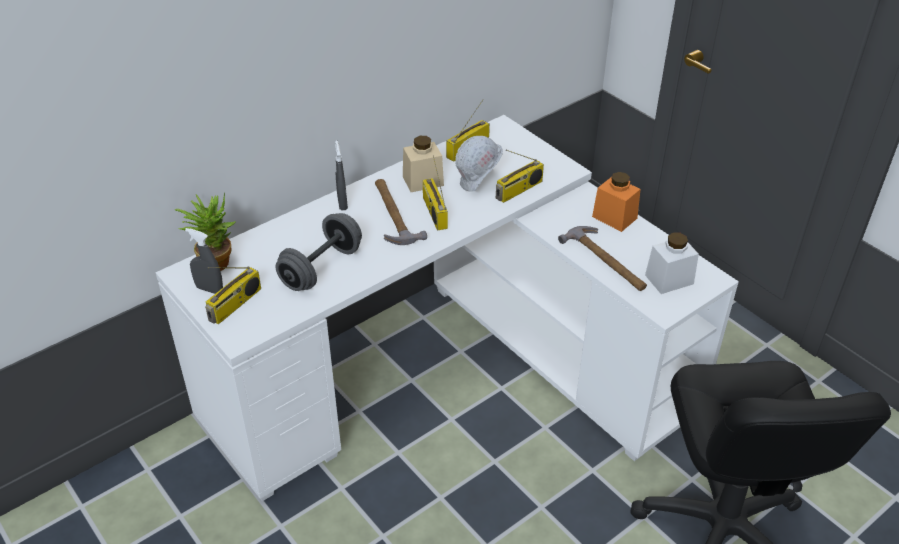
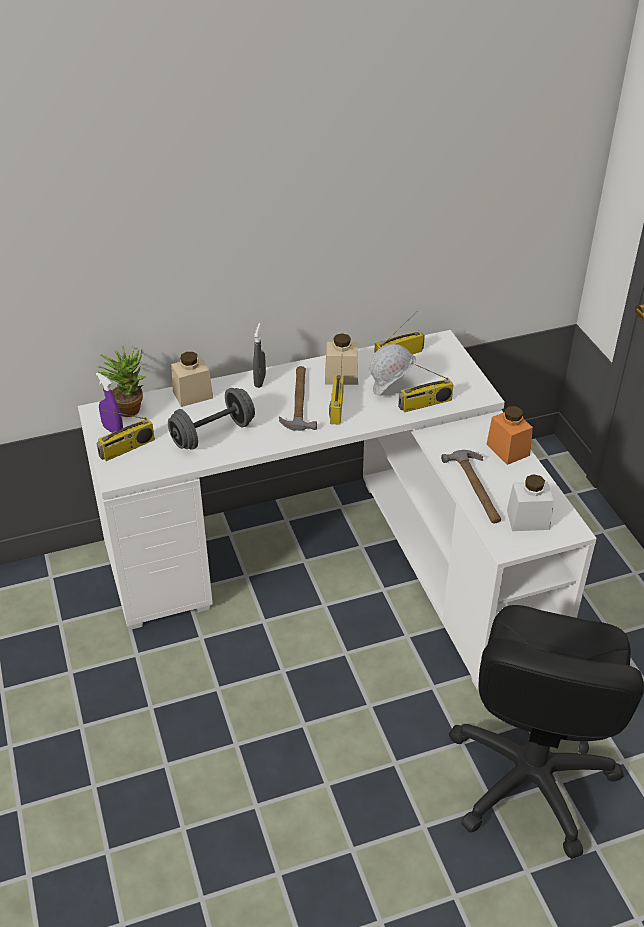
camera: 20 degrees right, 0 degrees up
grey spray bottle [185,228,223,294] -> purple spray bottle [96,372,123,433]
none -> beige jar [171,352,213,407]

